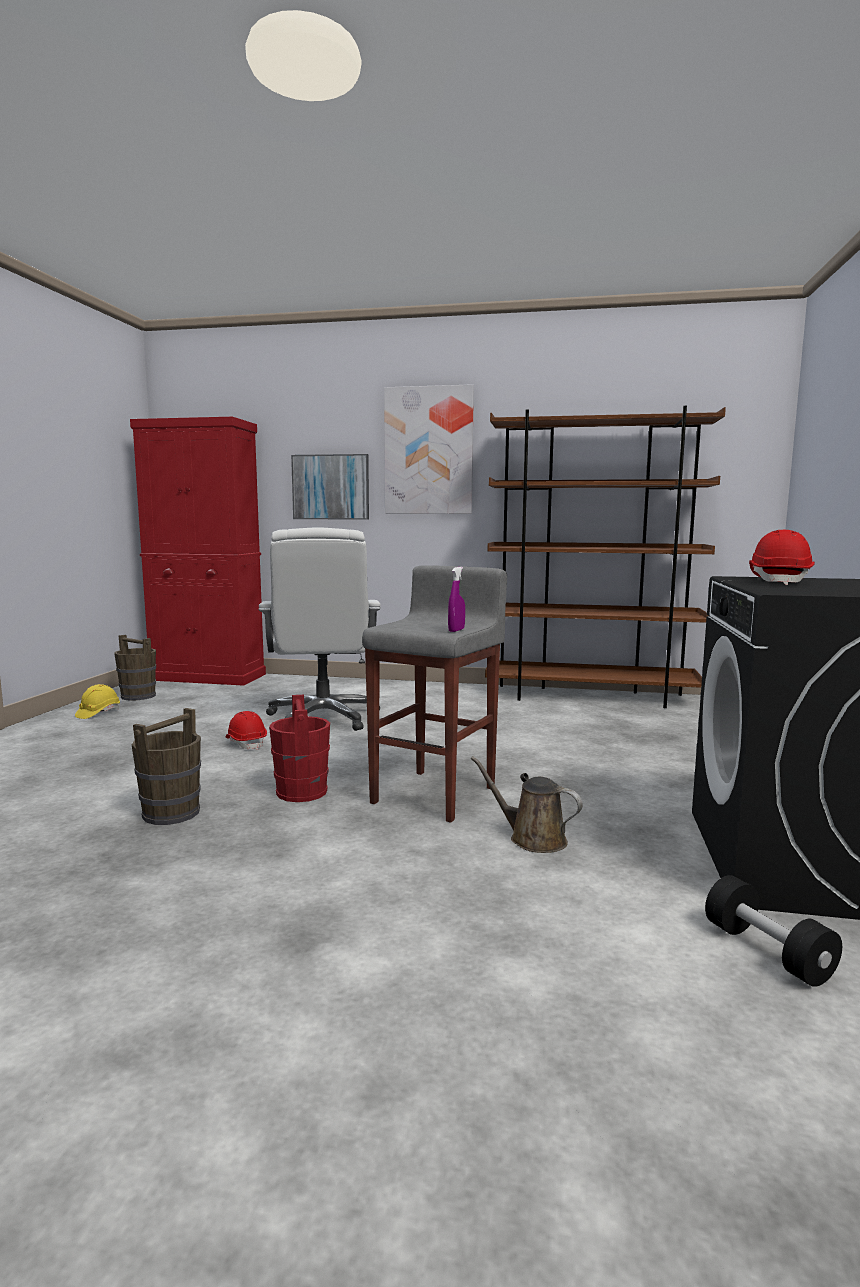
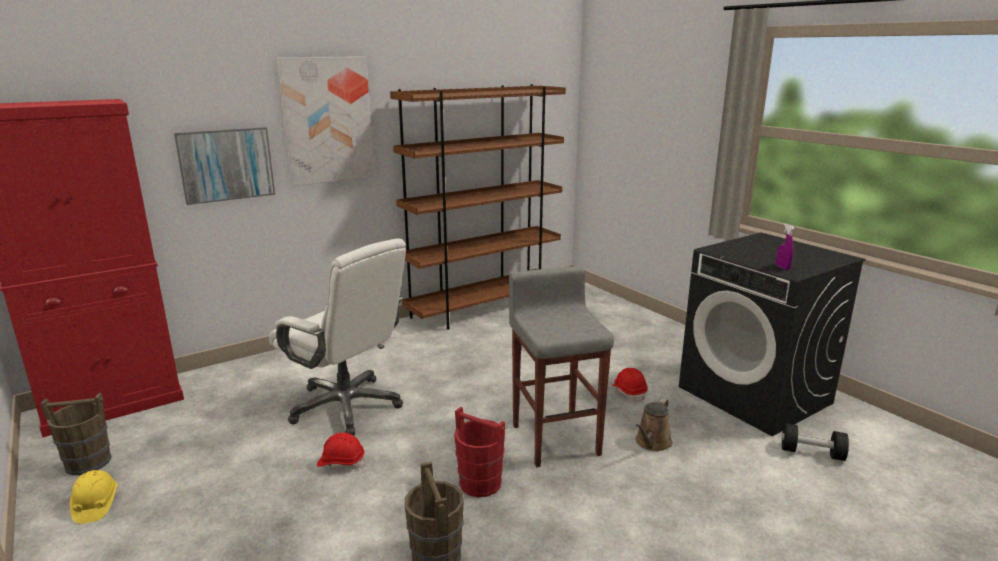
camera: 45 degrees left, 10 degrees up
purple spray bottle [448,567,465,632] -> purple spray bottle moved to [776,224,794,270]
brown watering can [471,756,583,853] -> brown watering can turned 45 degrees counterclockwise [635,398,673,452]
red hard hat [749,530,815,585] -> red hard hat moved to [611,368,648,402]

